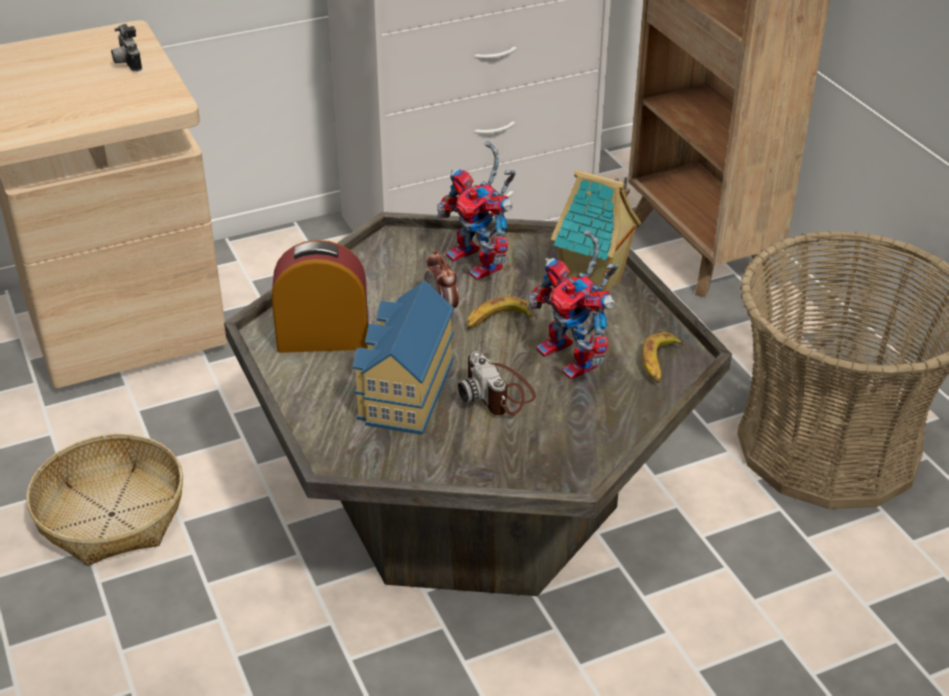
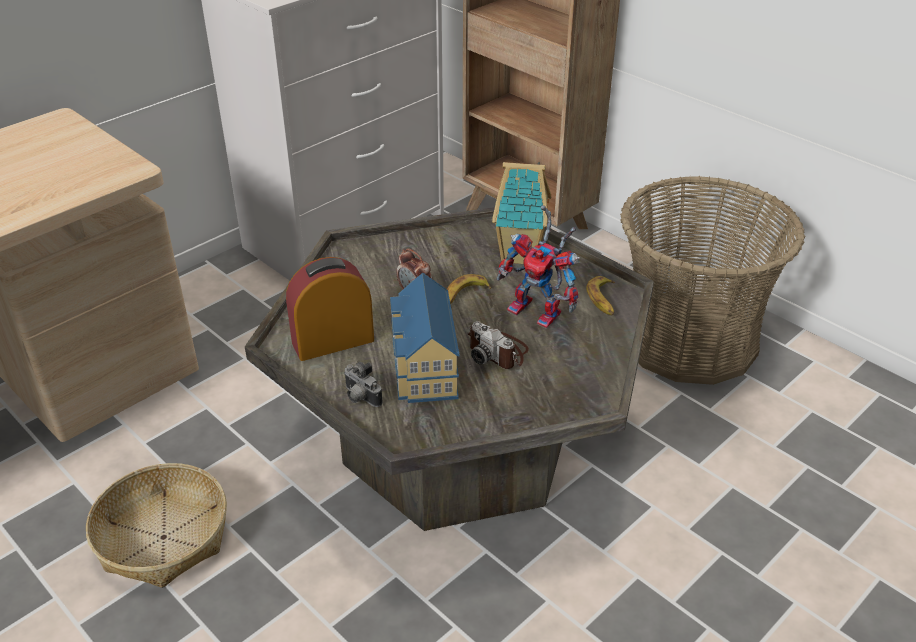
camera: 20 degrees left, 0 degrees up
camera [111,24,142,72] -> camera moved to [344,362,383,407]
toy robot [437,141,516,280] -> none

